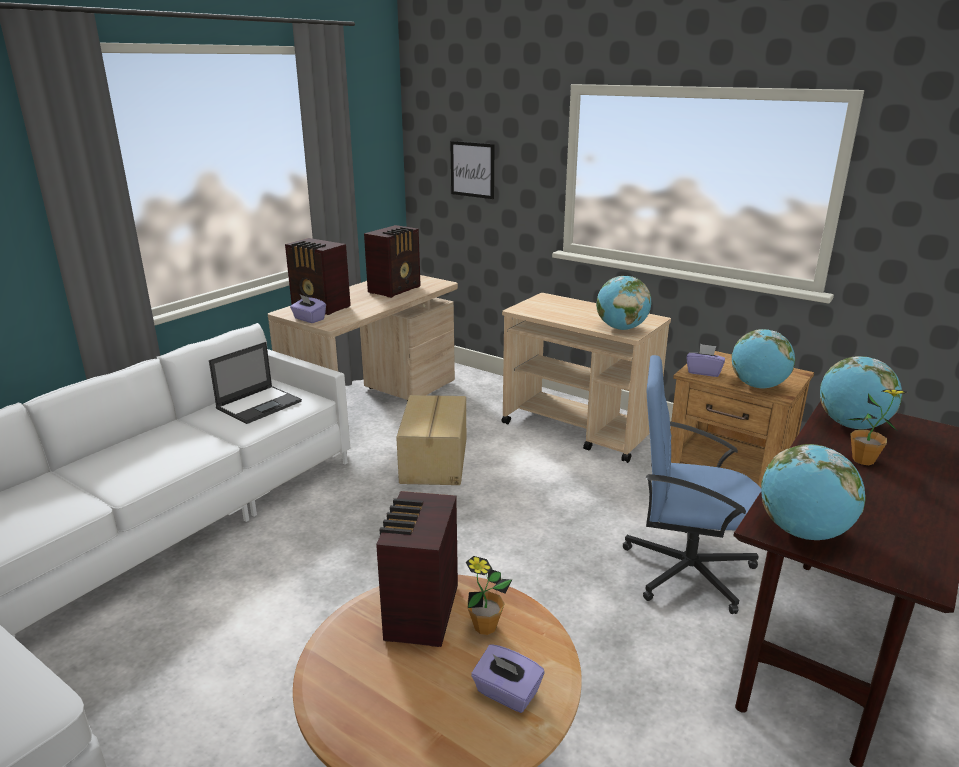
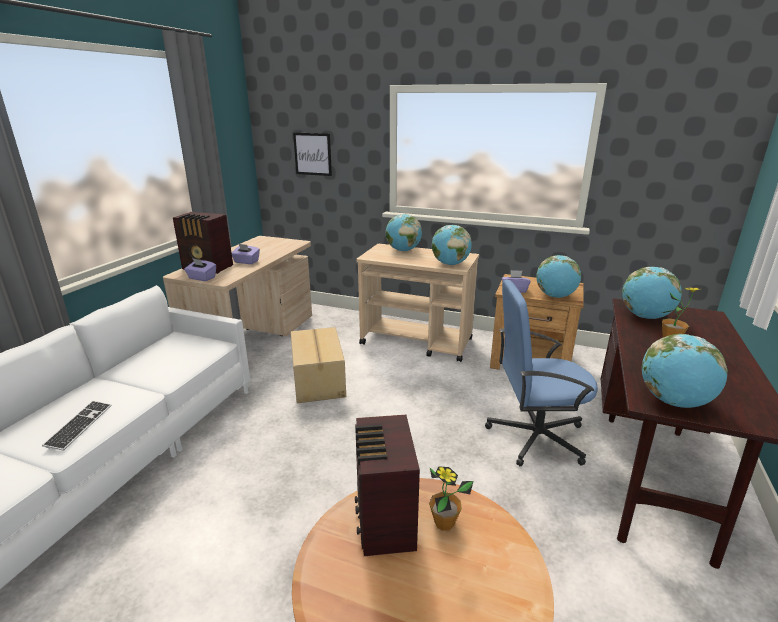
camera: 15 degrees left, 0 degrees up
laptop [209,342,302,424] -> none
radio [364,225,421,298] -> none
purple tissue box [471,644,544,713] -> purple tissue box moved to [232,244,260,264]
none -> keyboard [42,401,112,451]
none -> globe [386,214,422,251]

